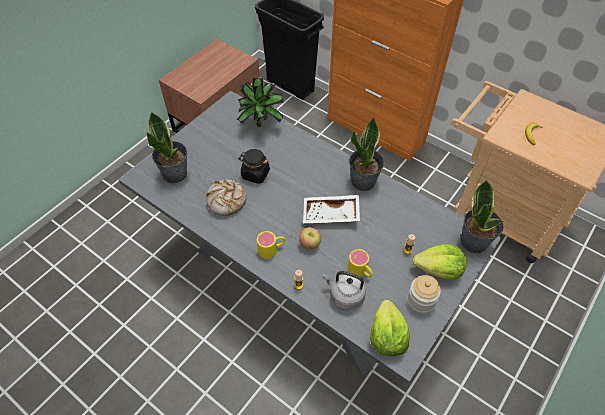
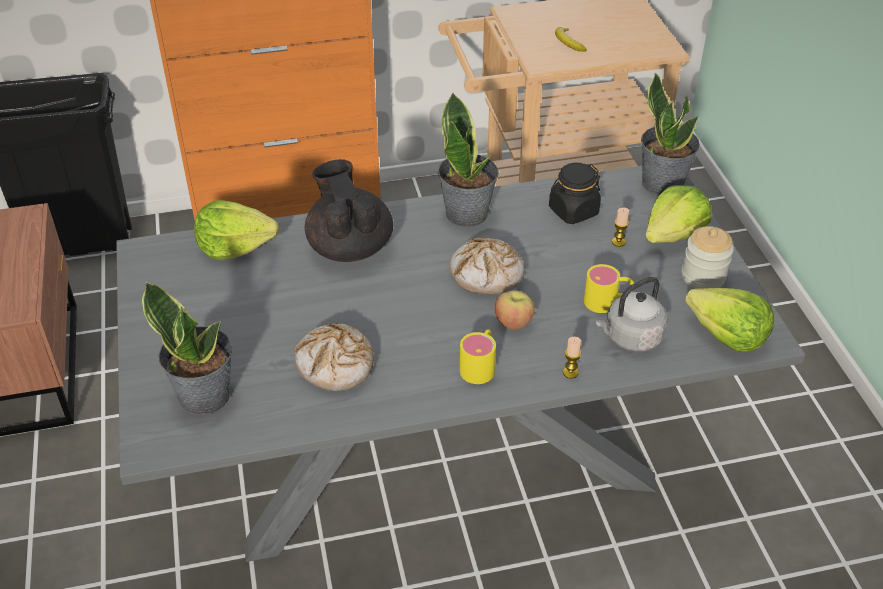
camera: 50 degrees left, 10 degrees down
potted plant [237,78,284,127] -> lettuce [194,200,279,260]
black jar [239,149,270,184] -> black jar moved to [549,163,601,224]
white tray [303,195,360,223] -> bread [449,237,525,295]
none -> black teapot [305,159,393,262]

